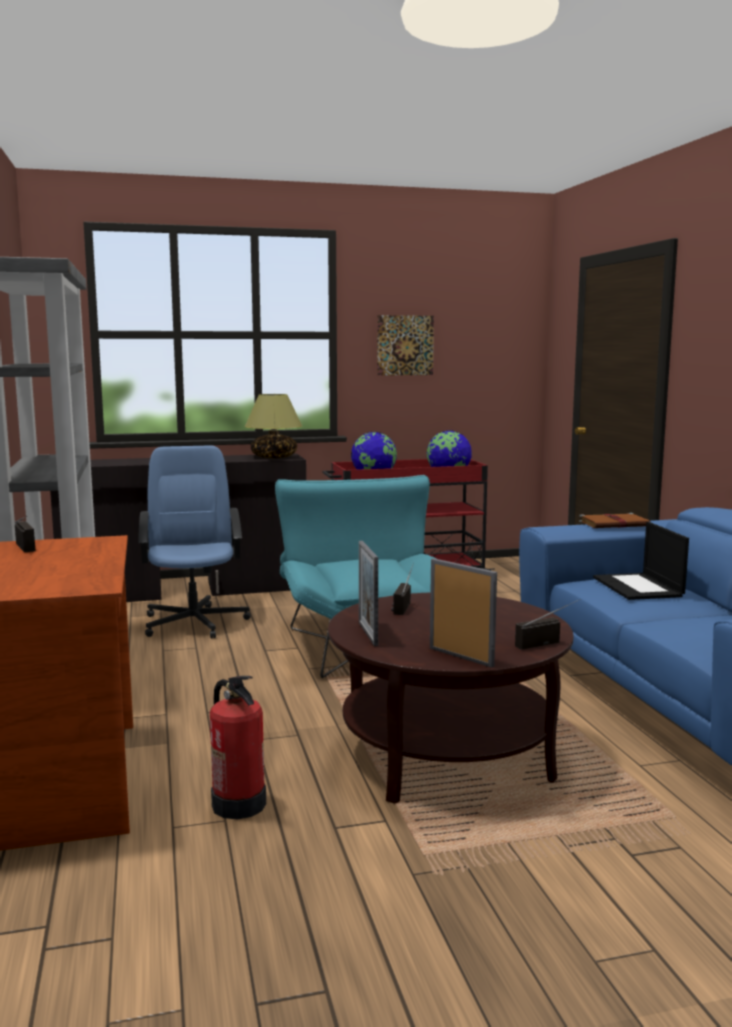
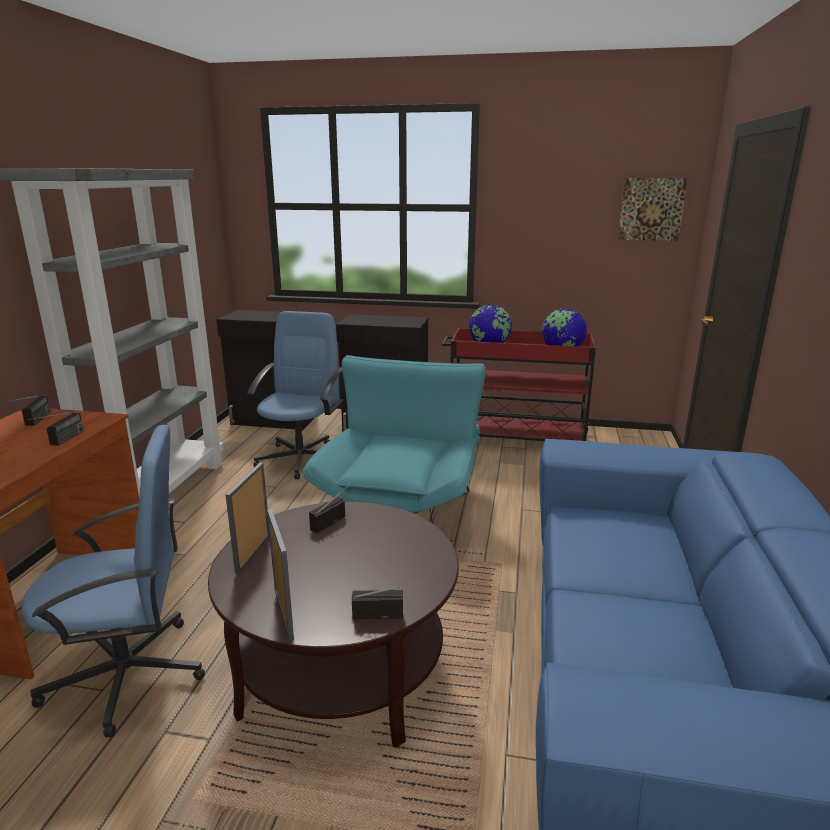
camera: 25 degrees right, 10 degrees up
fire extinguisher [210,676,266,819] -> blue office chair [21,425,205,738]
table lamp [244,394,302,458] -> none
picture [377,315,434,376] -> picture moved to [618,178,687,241]
brown book [579,513,650,528] -> none
laptop [593,522,689,600] -> none
none -> radio [28,412,84,446]

